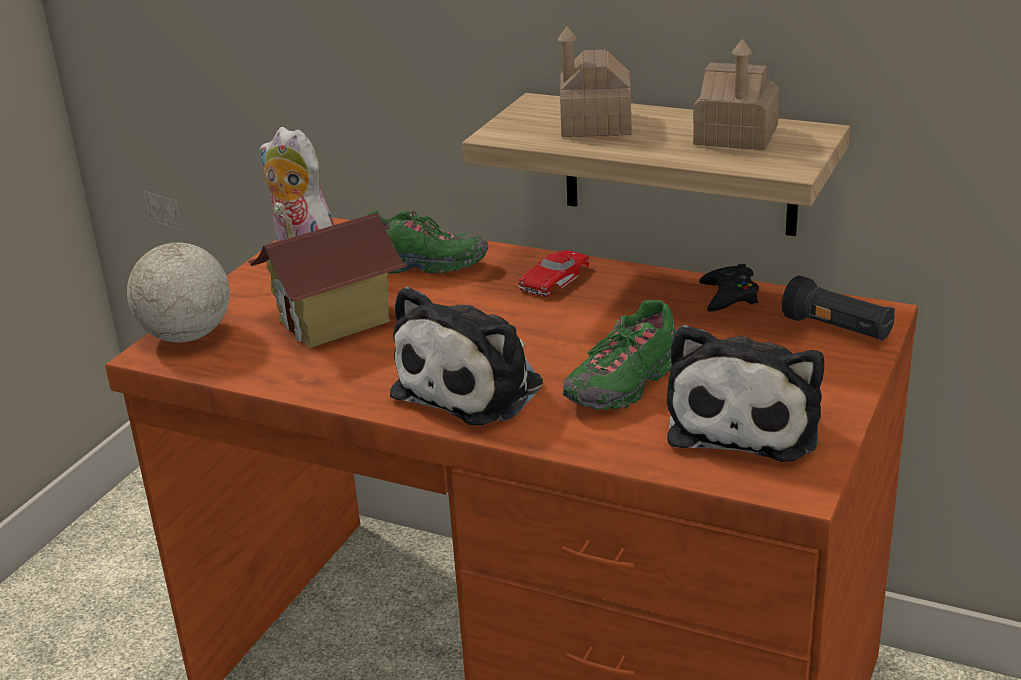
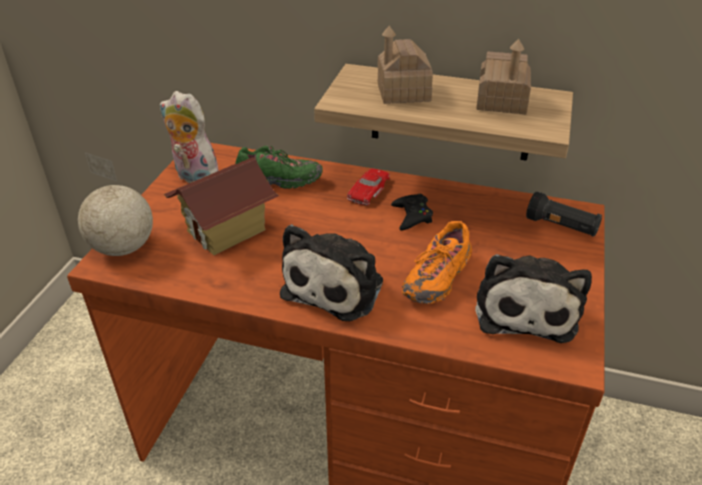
camera: 10 degrees left, 10 degrees up
green shoe [563,300,676,410] -> orange shoe [402,221,472,304]
black game controller [699,264,759,312] -> black game controller moved to [391,194,433,230]

